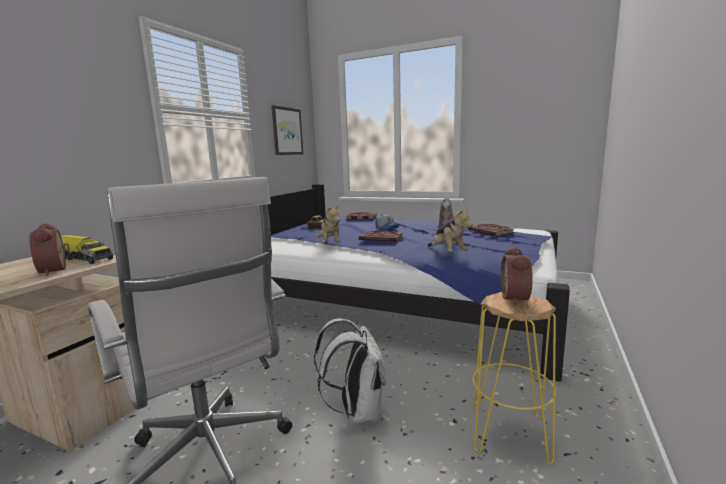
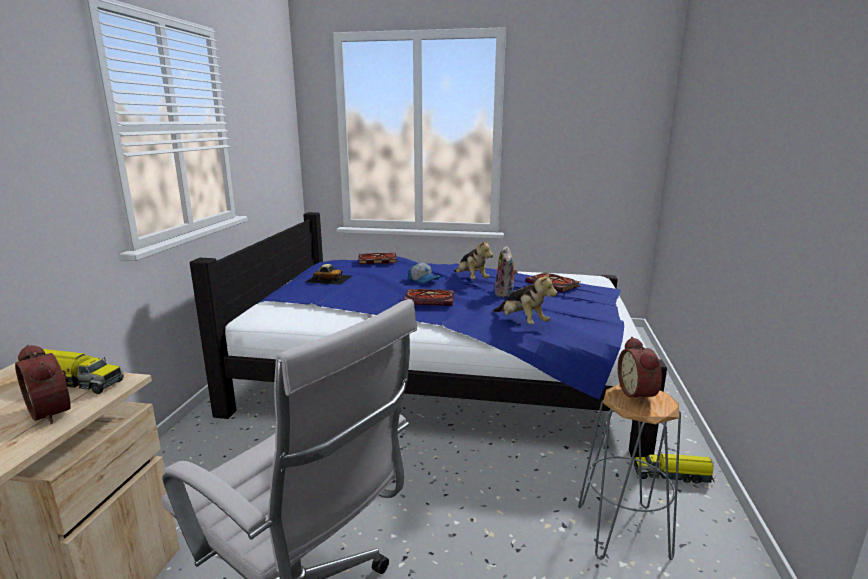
camera: 15 degrees left, 5 degrees up
picture [271,105,303,155] -> none
white backpack [314,319,386,424] -> none
plush toy [316,205,340,243] -> plush toy moved to [454,238,493,279]
yellow stool [473,292,556,465] -> grey stool [578,384,681,560]
none -> toy truck [634,453,715,483]

